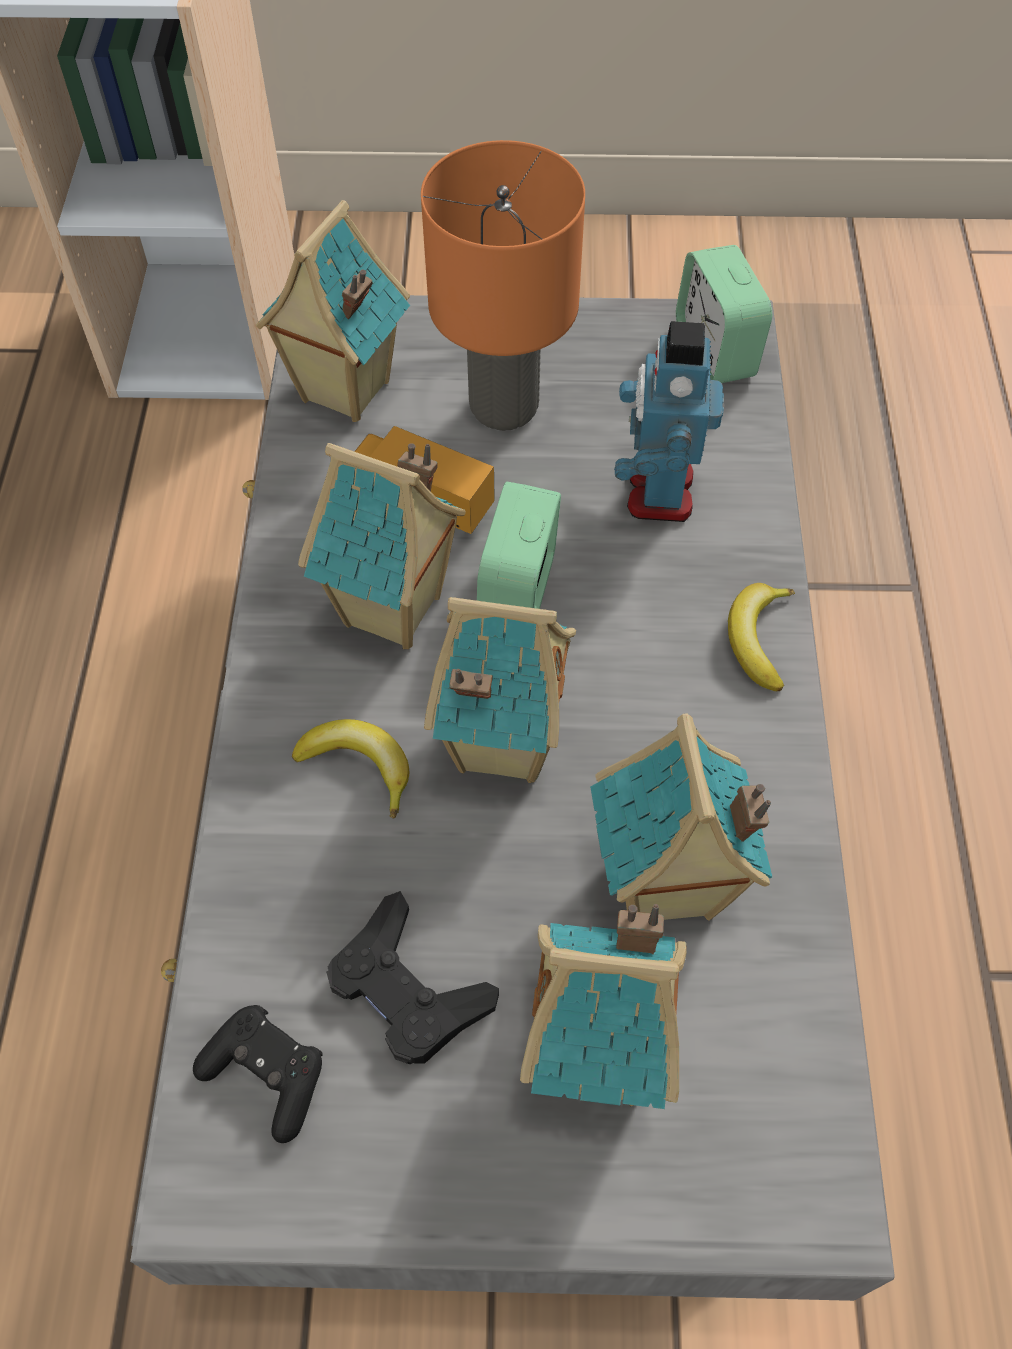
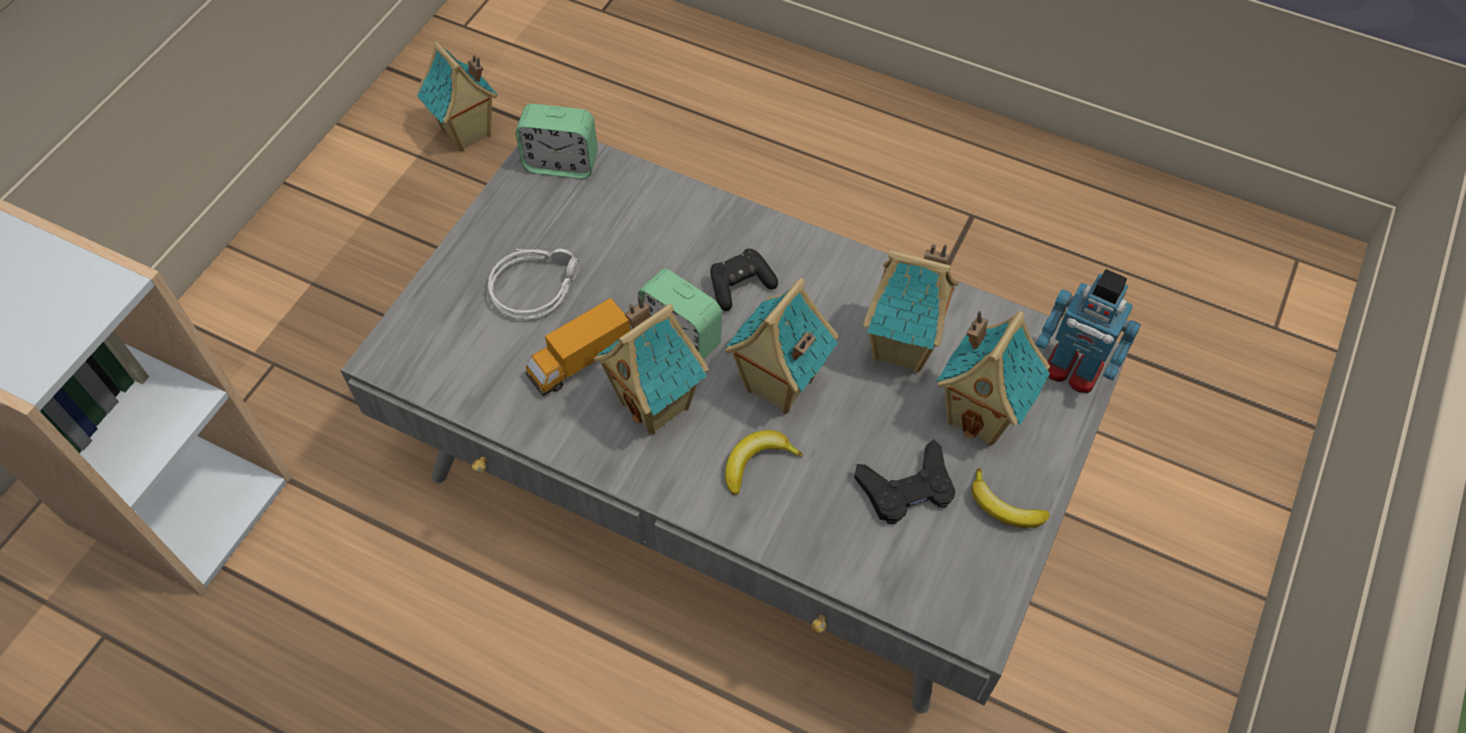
camera: 65 degrees left, 0 degrees up
black game controller [193,1005,323,1143] -> black game controller moved to [710,249,778,311]
toy house [256,200,410,422] -> toy house moved to [417,41,498,151]
orange table lamp [421,140,585,431] -> grey headphones [488,249,579,320]
toy robot [614,321,724,522] -> toy robot moved to [1035,269,1141,393]
banana [728,583,795,691] -> banana moved to [972,468,1050,528]

